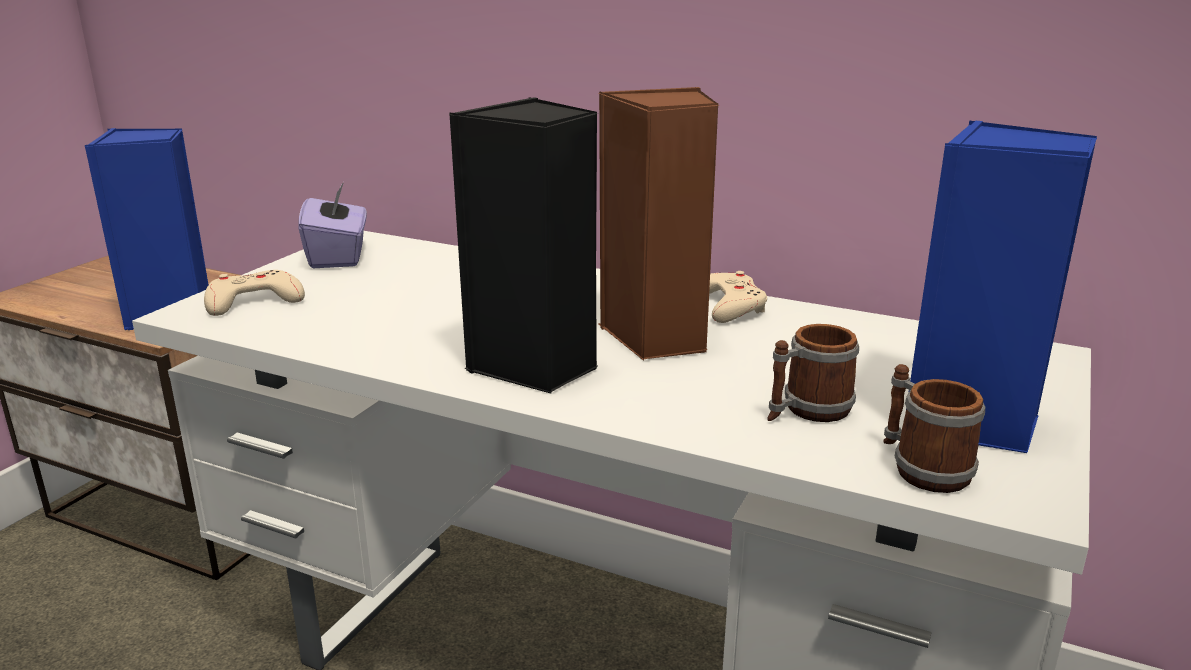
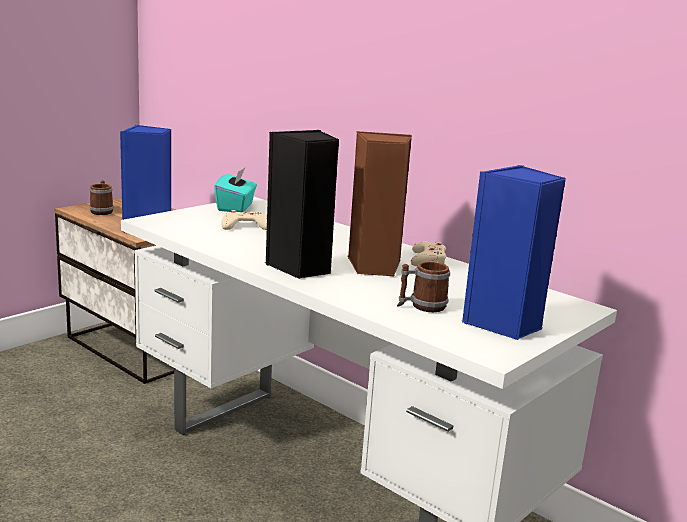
camera: 15 degrees right, 5 degrees down
beige game controller [204,270,305,316] -> beige game controller moved to [221,210,267,230]
purple tissue box [298,182,367,268] -> turquoise tissue box [214,167,257,212]
mug [883,364,985,493] -> mug moved to [89,180,114,215]

